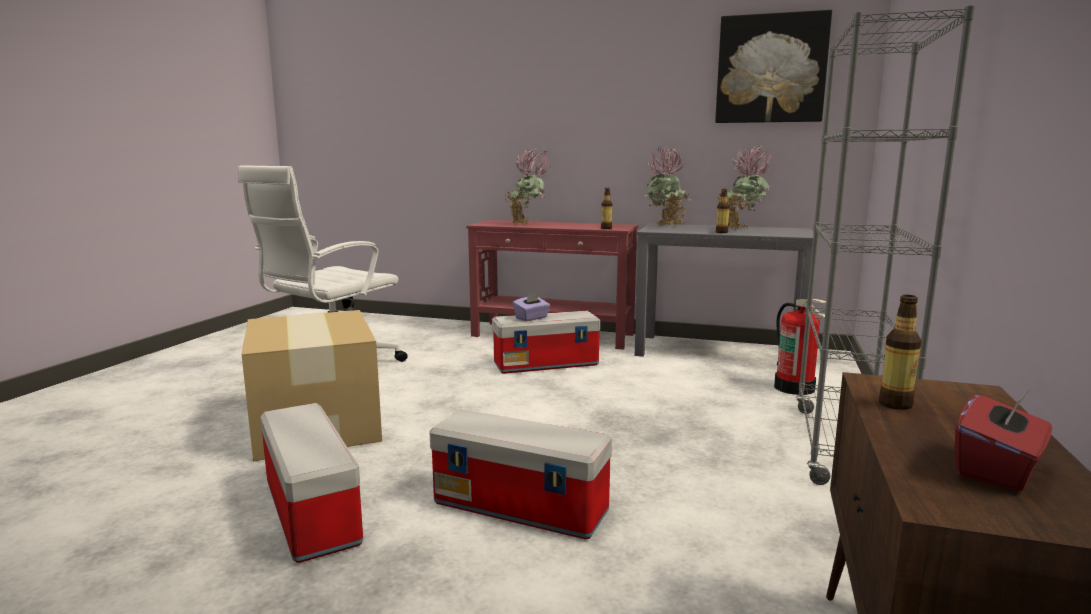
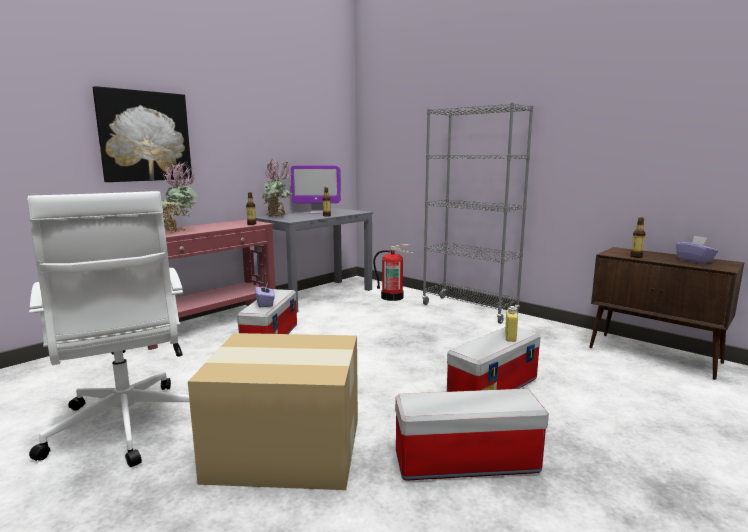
camera: 65 degrees left, 0 degrees up
picture [715,10,832,123] -> picture moved to [93,86,192,182]
potted plant [716,146,771,229] -> monitor [290,165,341,214]
red tissue box [955,390,1052,492] -> purple tissue box [676,236,718,263]
none -> yellow bottle [505,306,518,342]

